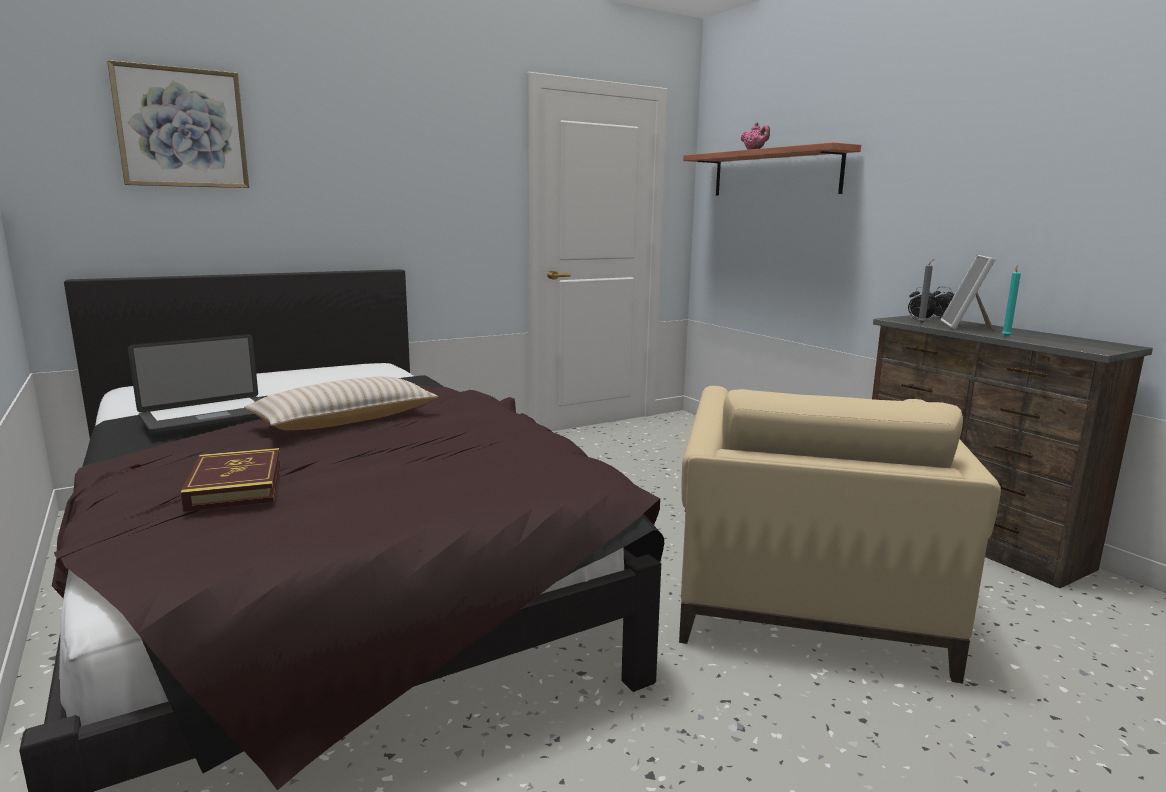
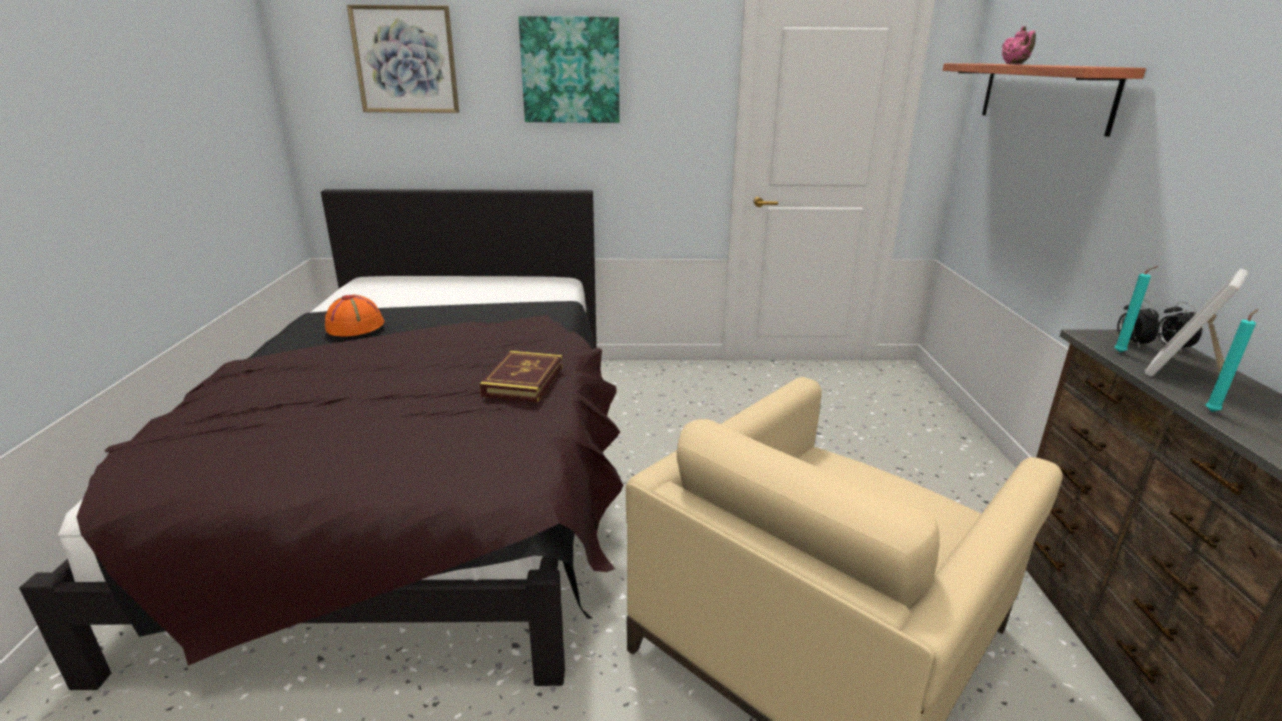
camera: 30 degrees right, 10 degrees up
laptop [128,334,261,435] -> orange hat [325,295,384,337]
book [181,448,281,512] -> book moved to [480,351,563,403]
beige pillow [244,377,438,430] -> none
grey candle [918,259,935,324] -> turquoise candle [1115,266,1158,353]
none -> picture [519,16,620,123]

